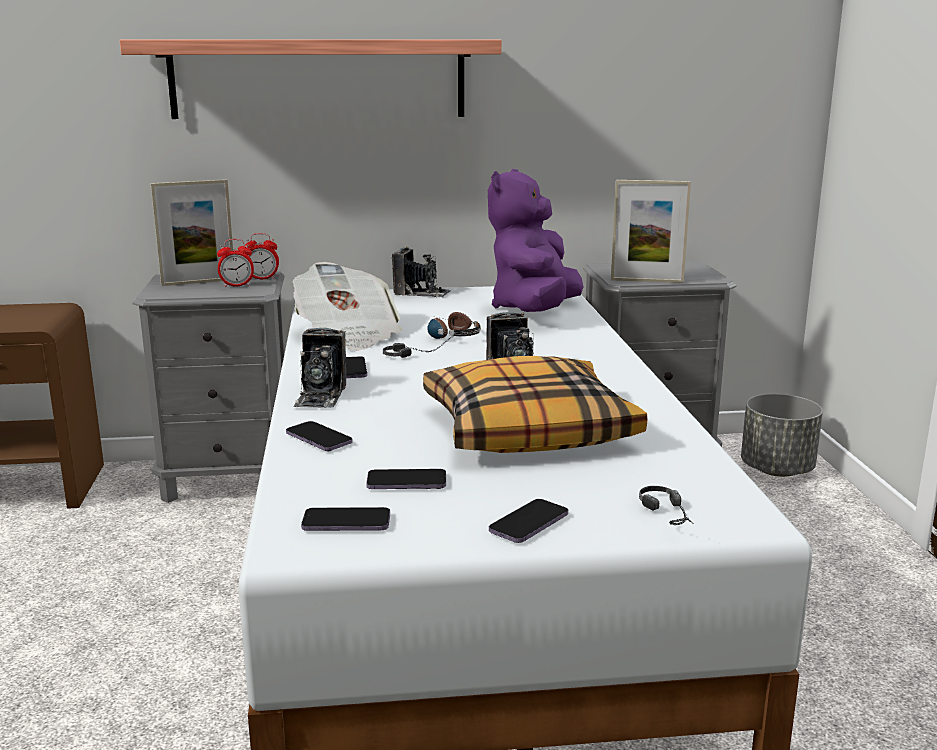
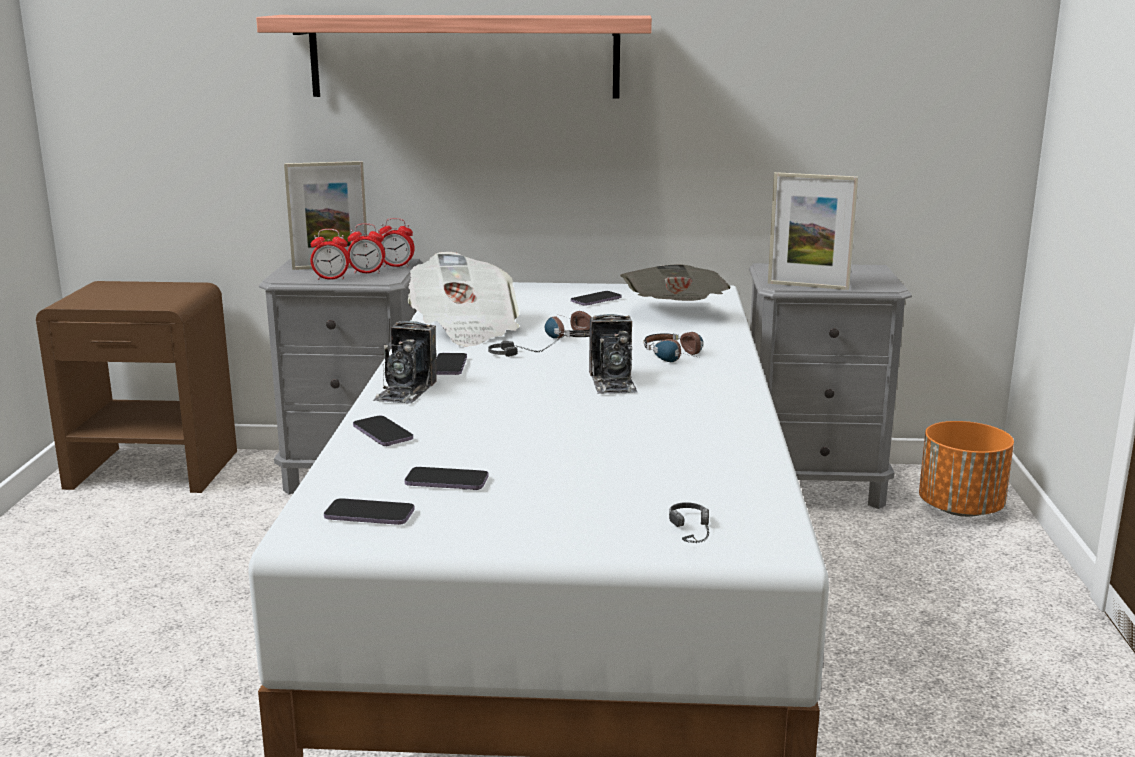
camera: 10 degrees right, 0 degrees up
camera [392,247,450,298] -> none
pillow [423,356,647,453] -> none
purple plush toy [488,169,583,312] -> newspaper [620,264,731,301]
phone [489,499,568,543] -> phone moved to [571,291,622,306]
grey planter [741,394,823,477] -> orange planter [919,421,1014,517]
none -> alarm clock [311,229,349,280]
none -> headphones [644,332,703,362]

